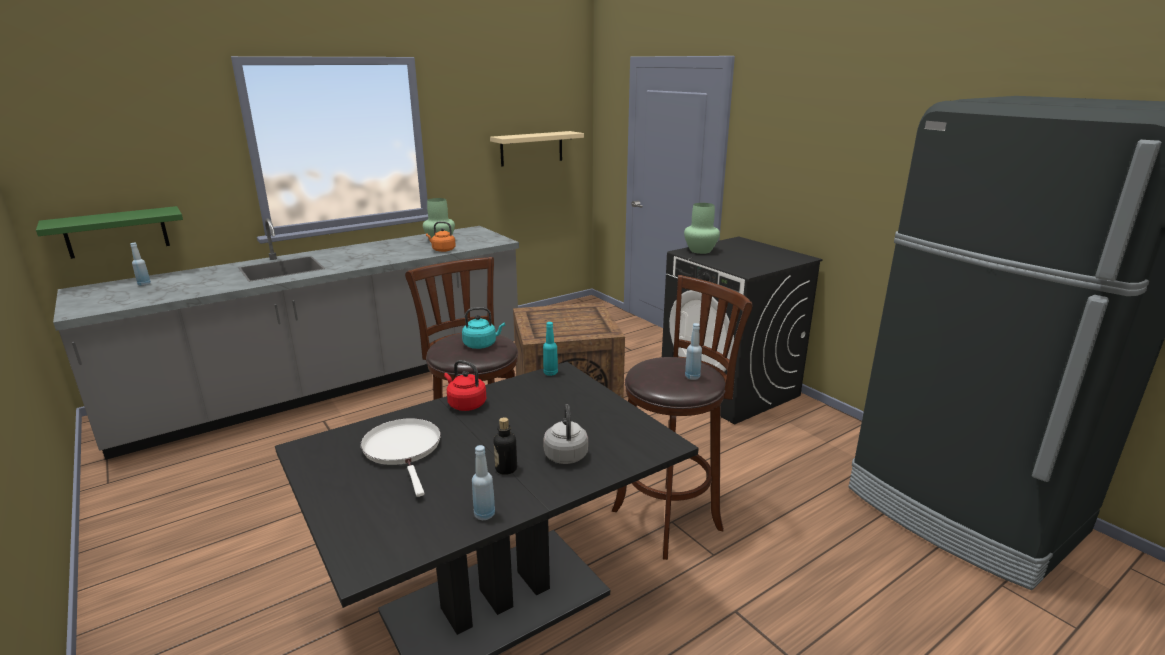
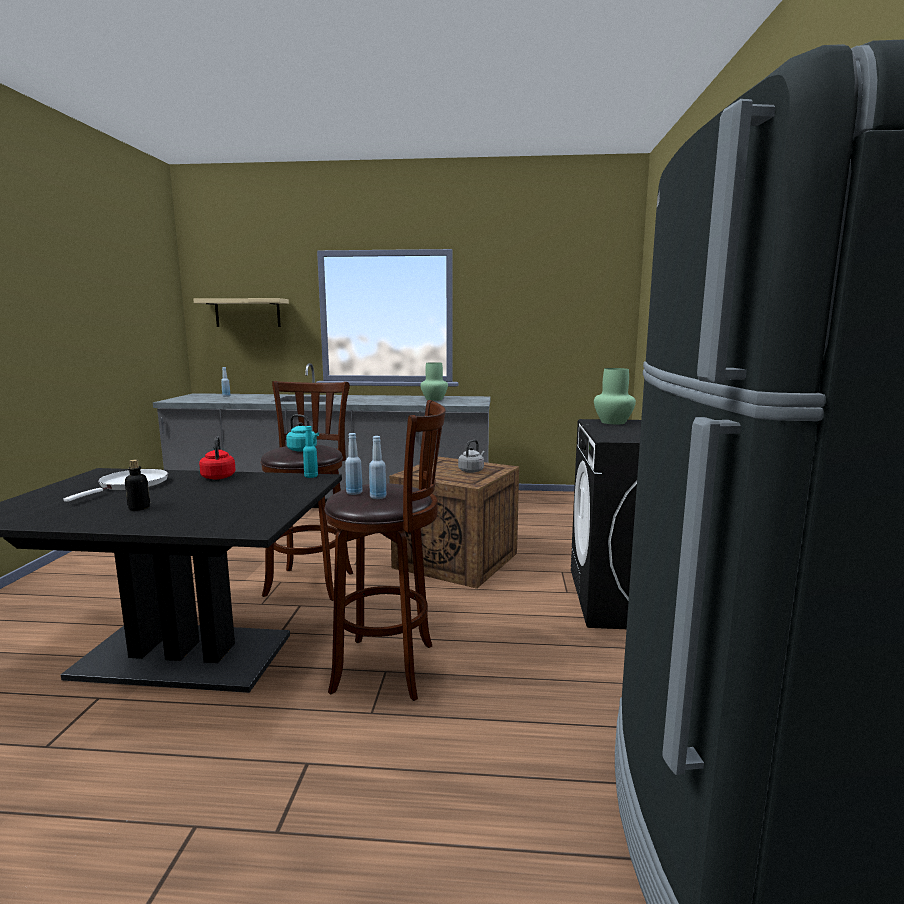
camera: 40 degrees right, 10 degrees down
green shelf [36,206,183,259] -> none
orange kettle [426,221,456,252] -> none
blue bottle [472,445,495,520] -> blue bottle moved to [345,433,363,495]
beige shelf [490,131,584,167] -> beige shelf moved to [193,298,289,327]
grey kettle [543,404,588,464] -> grey kettle moved to [458,440,485,473]

